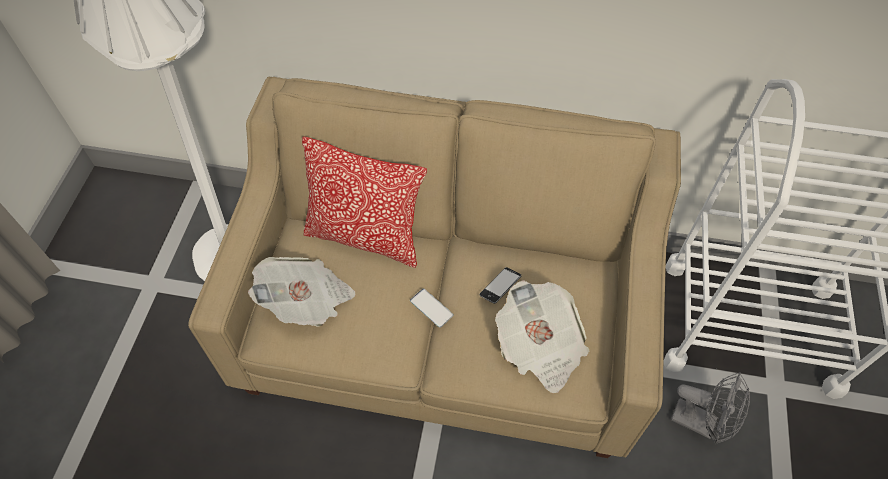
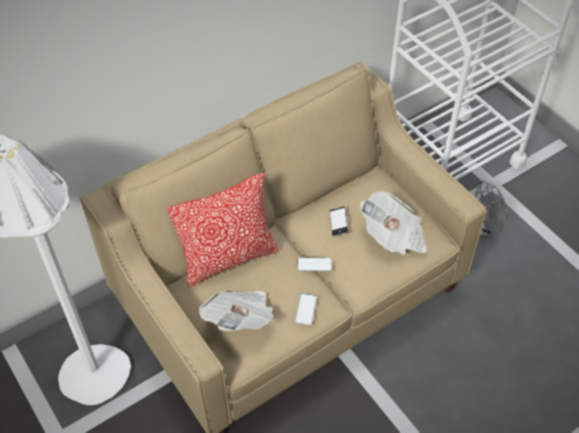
camera: 45 degrees left, 5 degrees down
none -> phone [295,293,317,325]

